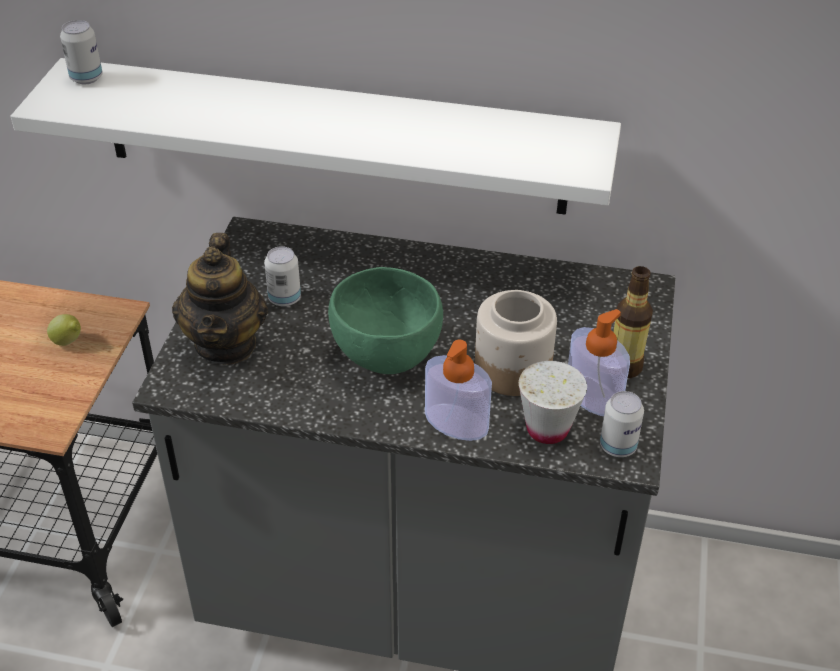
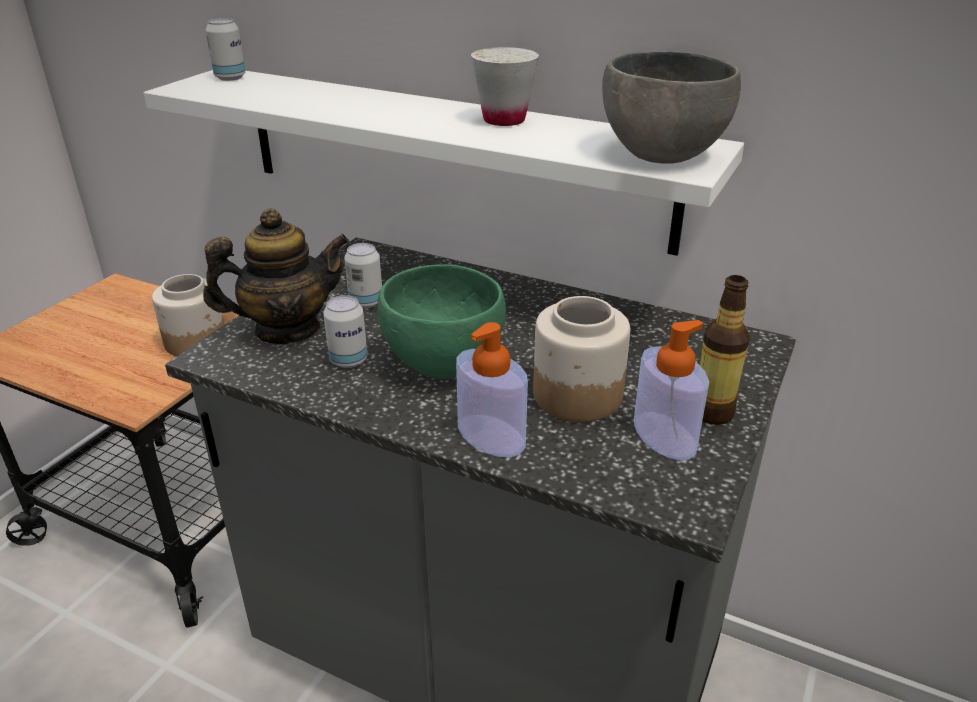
camera: 15 degrees right, 10 degrees down
lemon [47,314,81,346] -> jar [152,274,225,356]
teapot [172,233,268,365] -> teapot turned 120 degrees counterclockwise [203,208,349,344]
white cup [519,361,587,444] -> white cup moved to [471,47,539,126]
can [600,391,644,457] -> can moved to [323,295,368,368]
none -> grey bowl [602,51,741,163]

